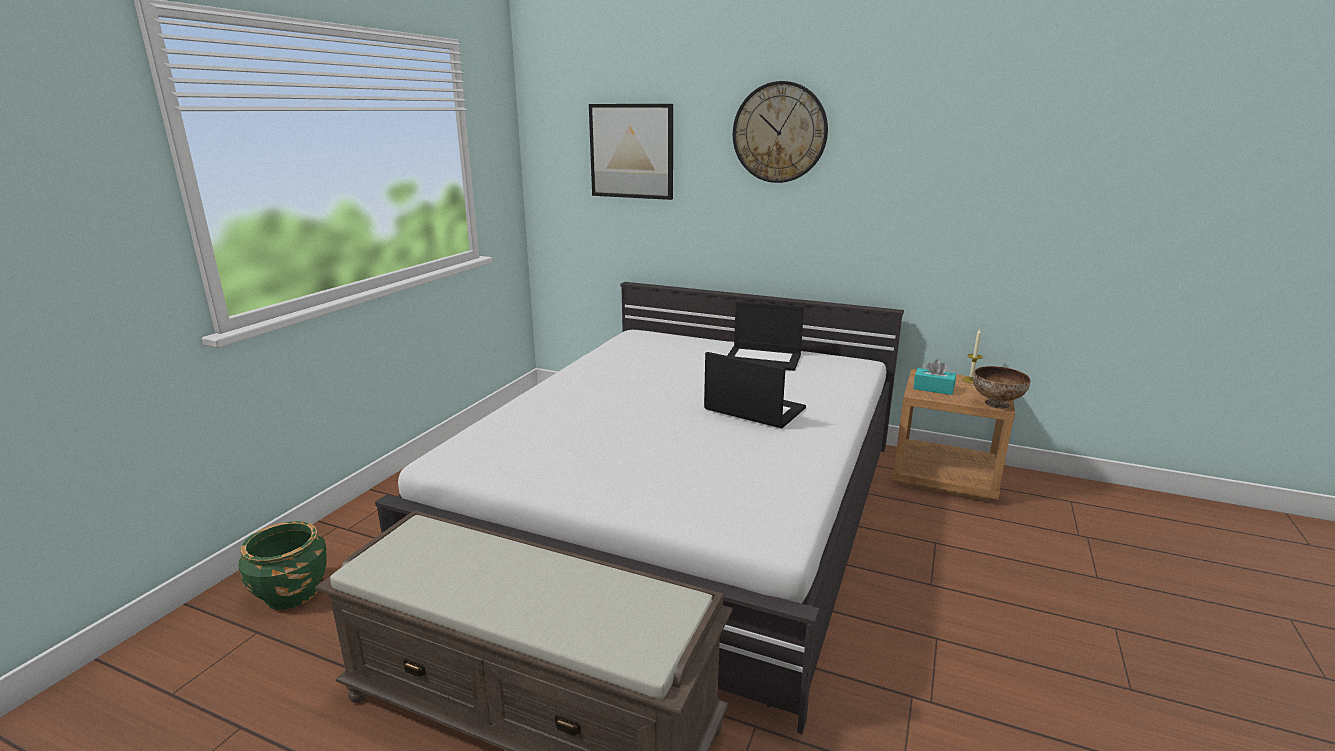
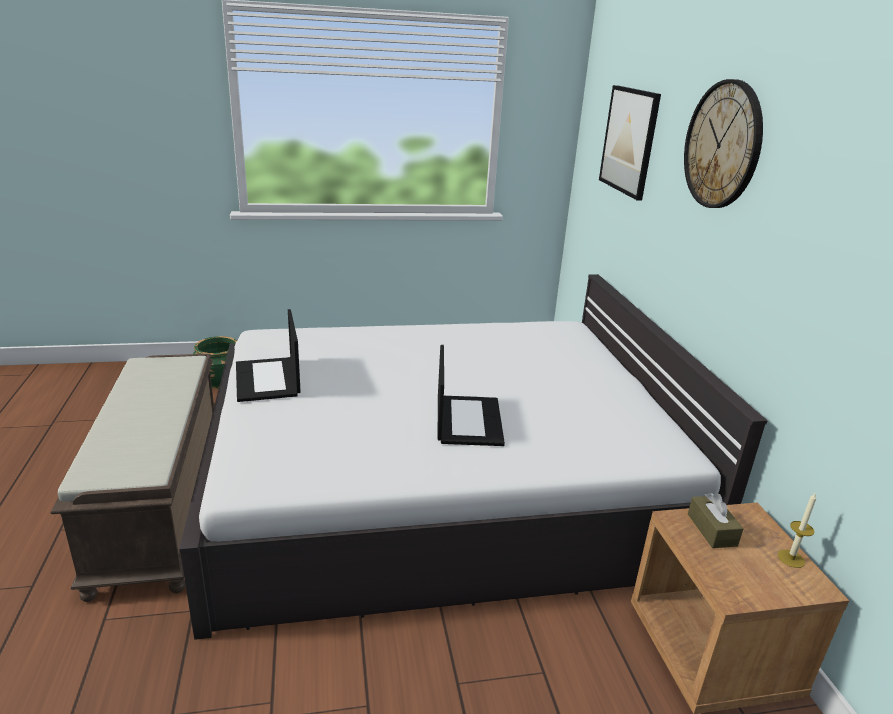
camera: 55 degrees right, 5 degrees up
laptop [727,301,804,371] -> laptop moved to [236,309,301,402]
turquoise tissue box [913,359,956,395] -> brown tissue box [688,493,743,548]
bowl [973,366,1030,409] -> none

